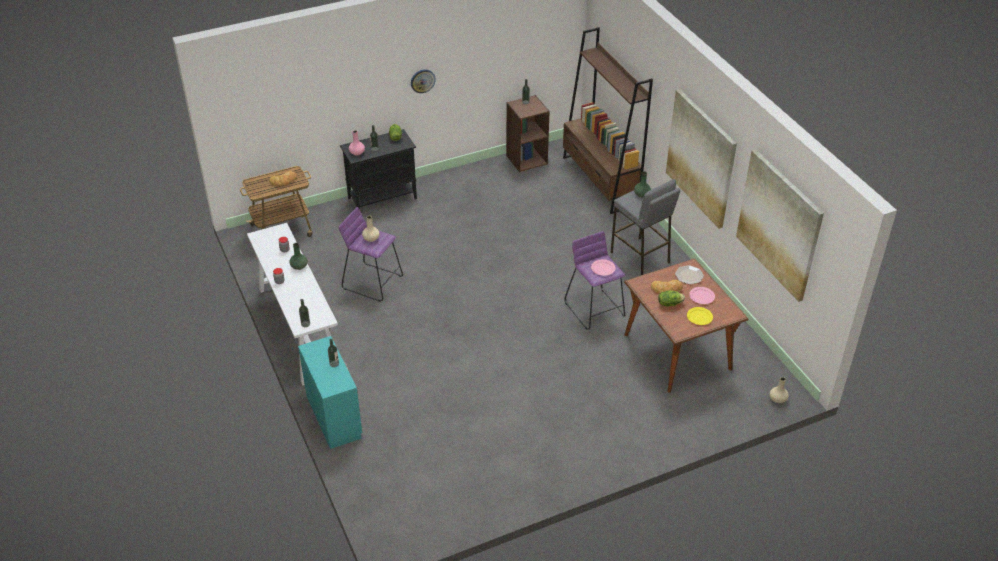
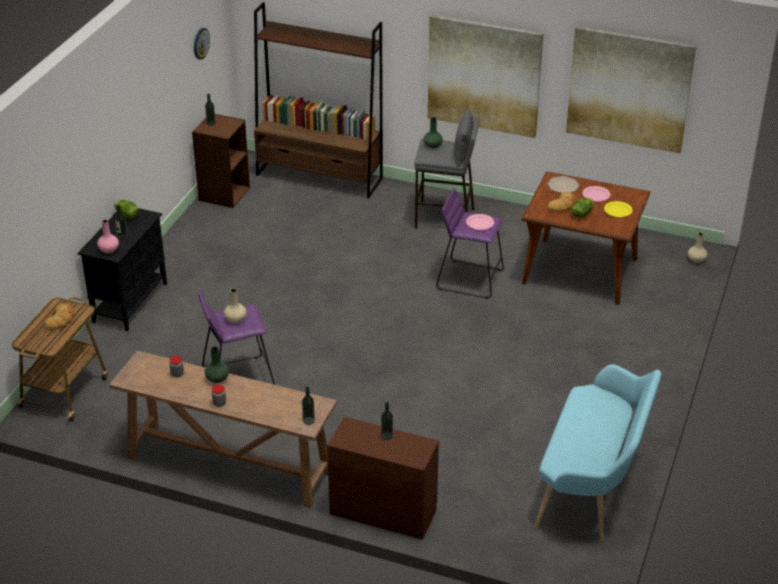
camera: 45 degrees left, 5 degrees down
white console table [247,223,338,385] -> brown console table [109,351,337,508]
turquoise dresser [298,336,362,449] -> brown dresser [327,417,439,540]
wall clock [411,69,435,93] -> wall clock moved to [194,28,210,60]
none -> turquoise bench [534,364,661,541]

